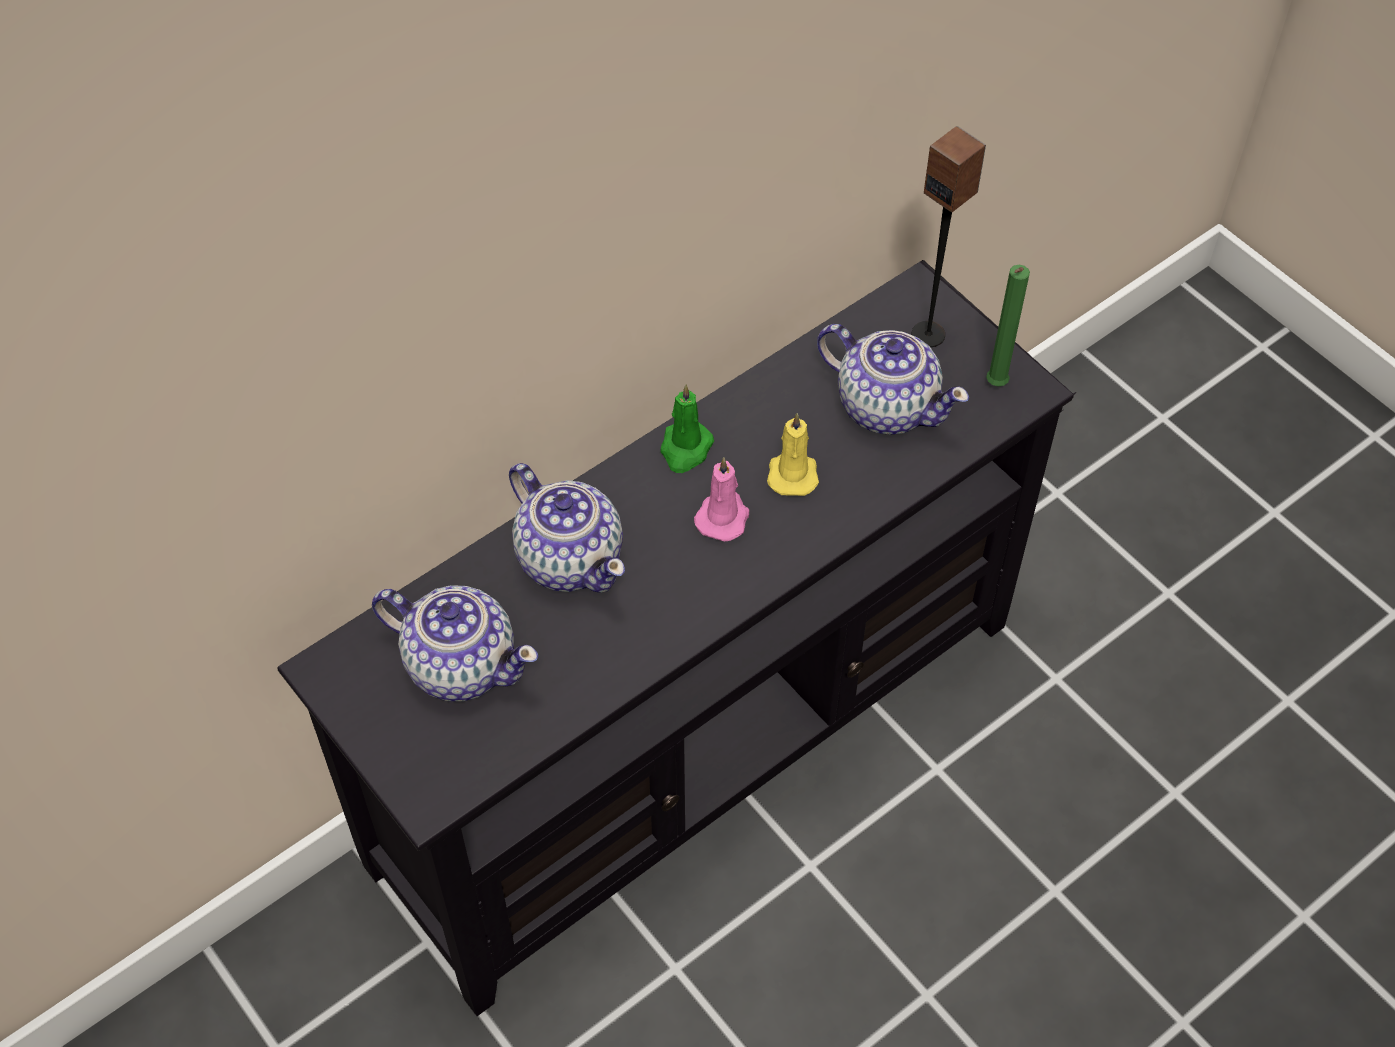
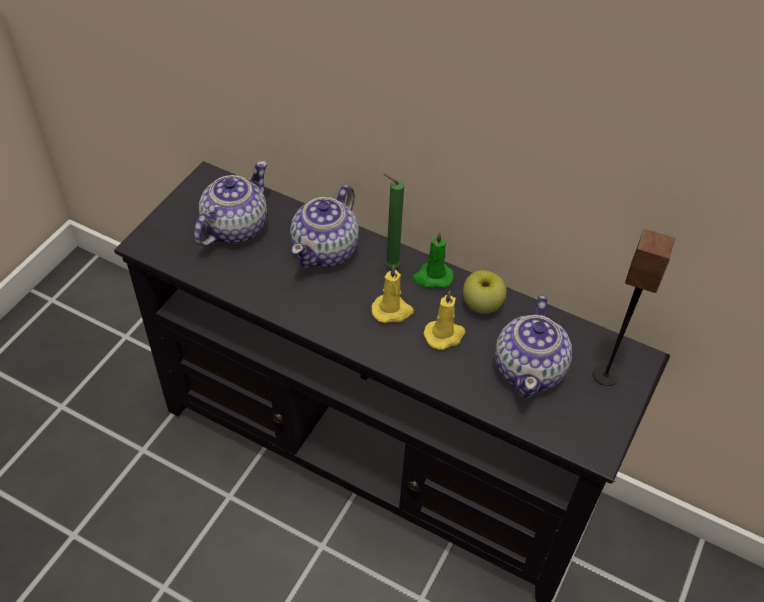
camera: 65 degrees right, 5 degrees down
teapot [372,585,538,701] -> teapot turned 150 degrees counterclockwise [194,161,267,247]
pink candle [694,457,749,541] -> yellow candle [372,265,414,323]
green candle [986,265,1030,387] -> green candle moved to [383,174,404,268]
none -> apple [463,270,507,314]

